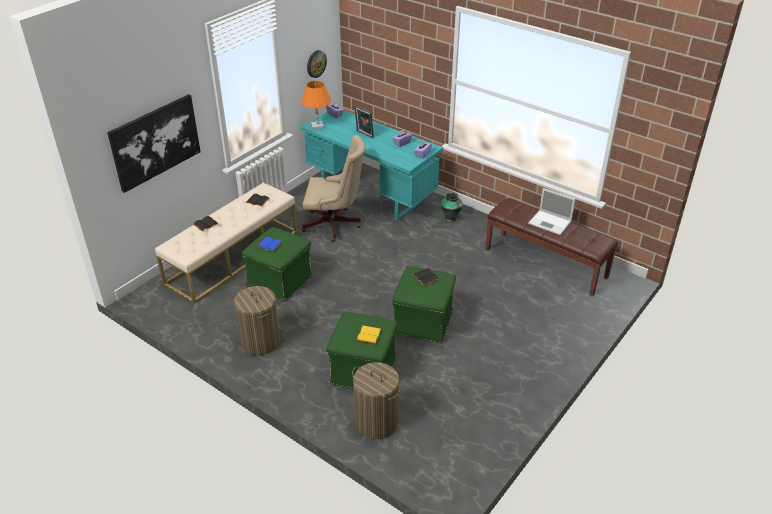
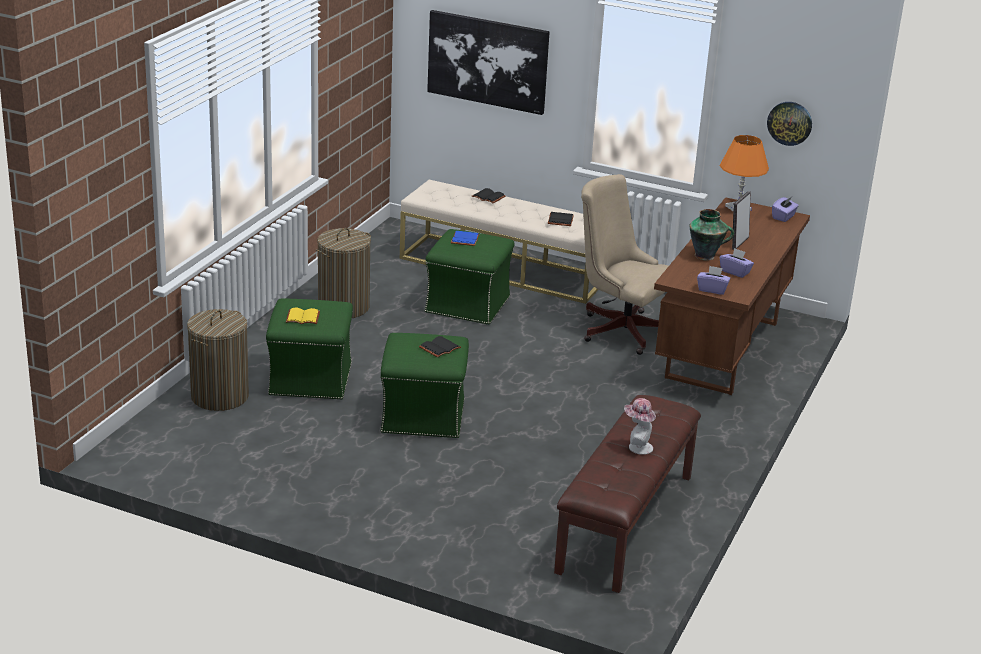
camera: 75 degrees right, 10 degrees down
turquoise desk [300,111,443,221] -> brown desk [654,197,810,395]
beige office chair [301,135,366,242] -> beige office chair turned 135 degrees clockwise [581,174,668,355]
vase [441,192,463,222] -> vase moved to [689,209,734,260]
laptop [528,188,576,235] -> hat [624,398,656,455]

